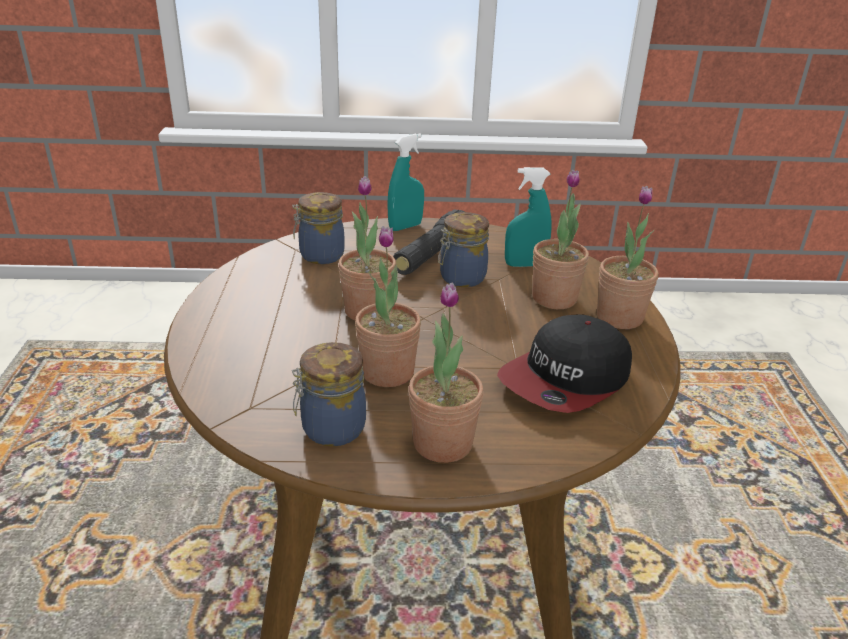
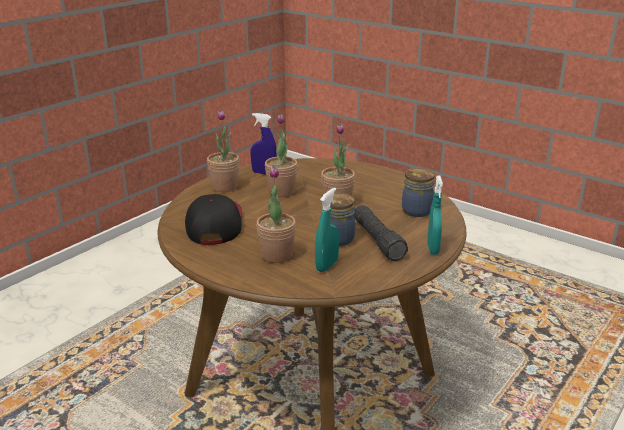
camera: 130 degrees right, 5 degrees down
jar [292,342,366,447] -> blue spray bottle [250,113,277,175]
potted plant [597,186,659,329] -> none

